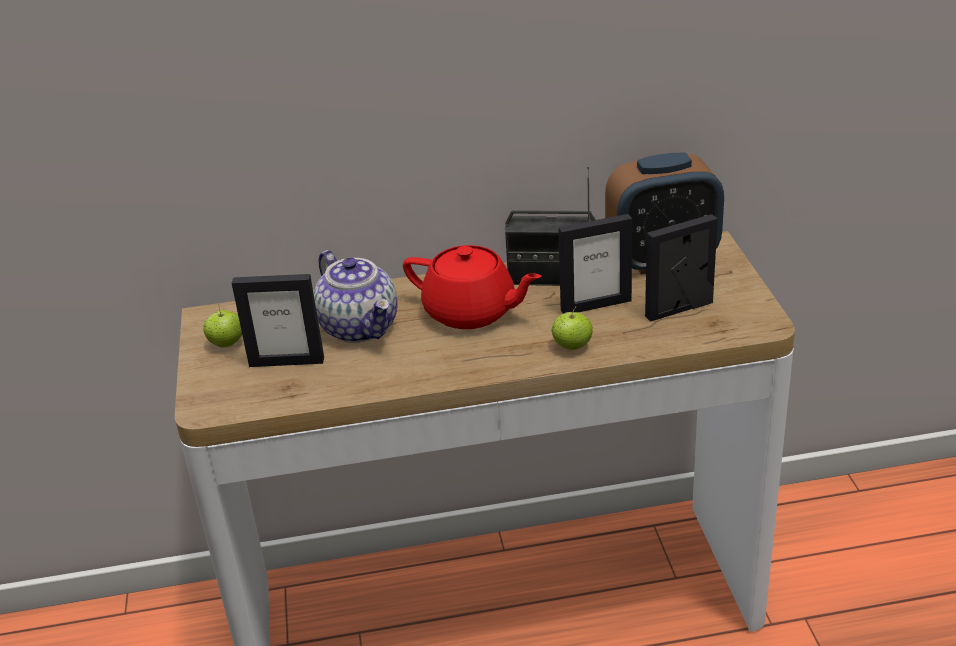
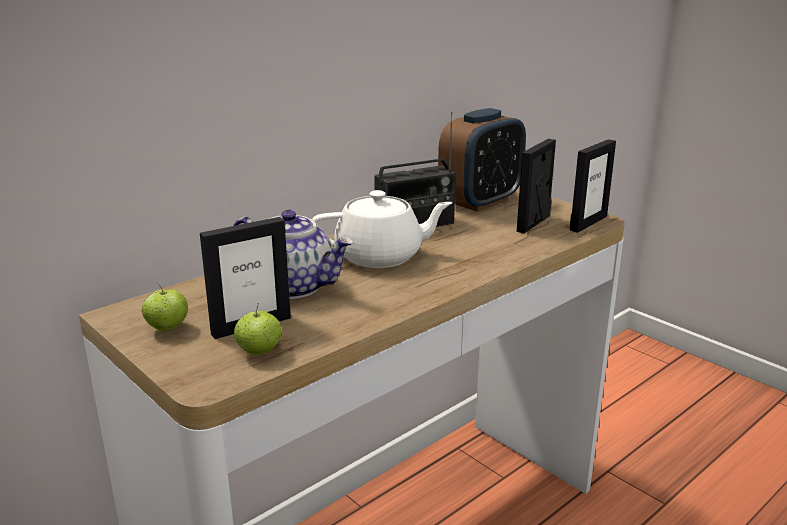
camera: 35 degrees left, 10 degrees down
red teapot [403,245,541,329] -> white teapot [312,190,453,268]
apple [551,307,593,350] -> apple moved to [234,303,282,355]
picture frame [558,214,632,314] -> picture frame moved to [569,139,616,233]

